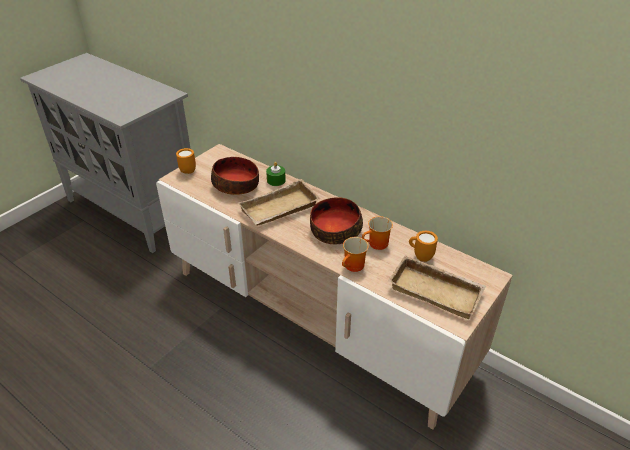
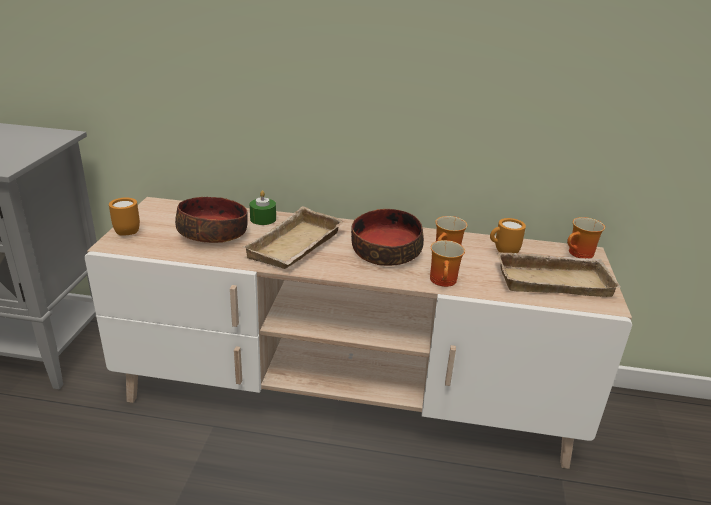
camera: 30 degrees left, 10 degrees down
none -> mug [567,217,605,258]

